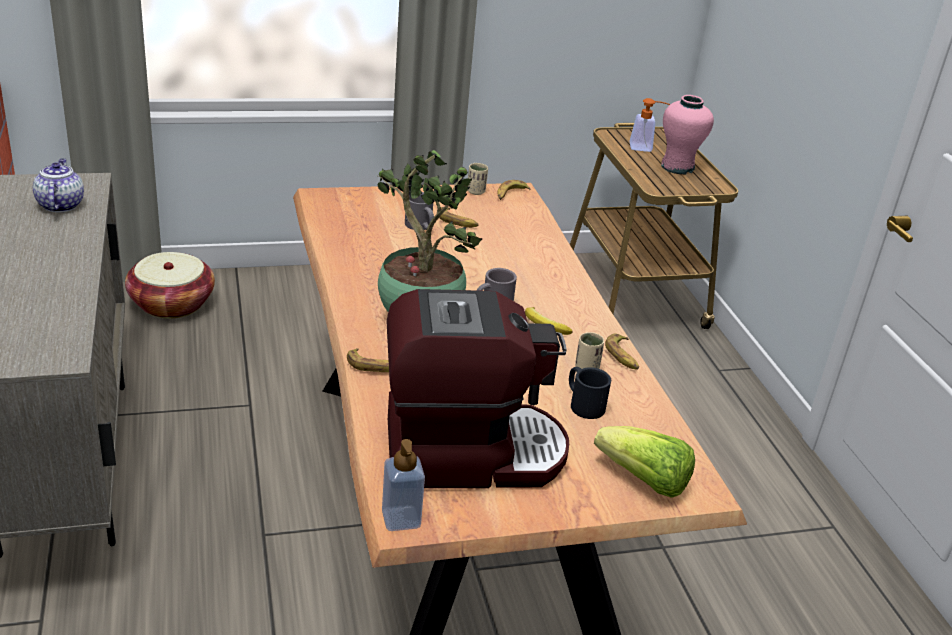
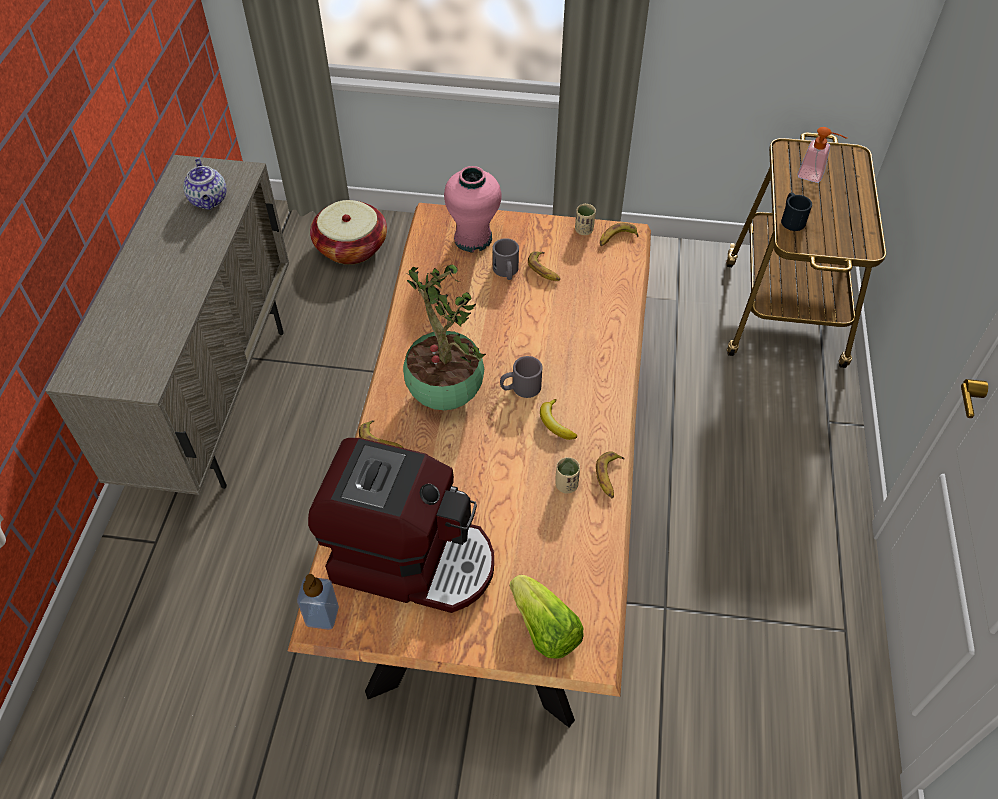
camera: 25 degrees right, 20 degrees up
teapot [33,159,84,212] -> teapot turned 150 degrees clockwise [183,158,226,210]
black mug [569,367,611,419] -> black mug moved to [781,193,812,231]
pink vase [661,95,714,175] -> pink vase moved to [444,166,502,252]

